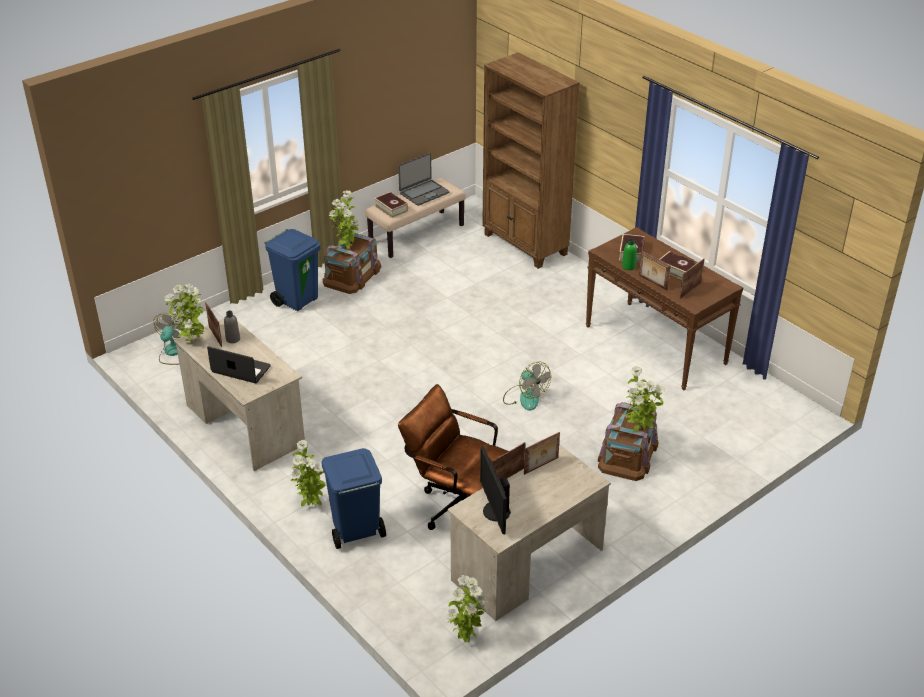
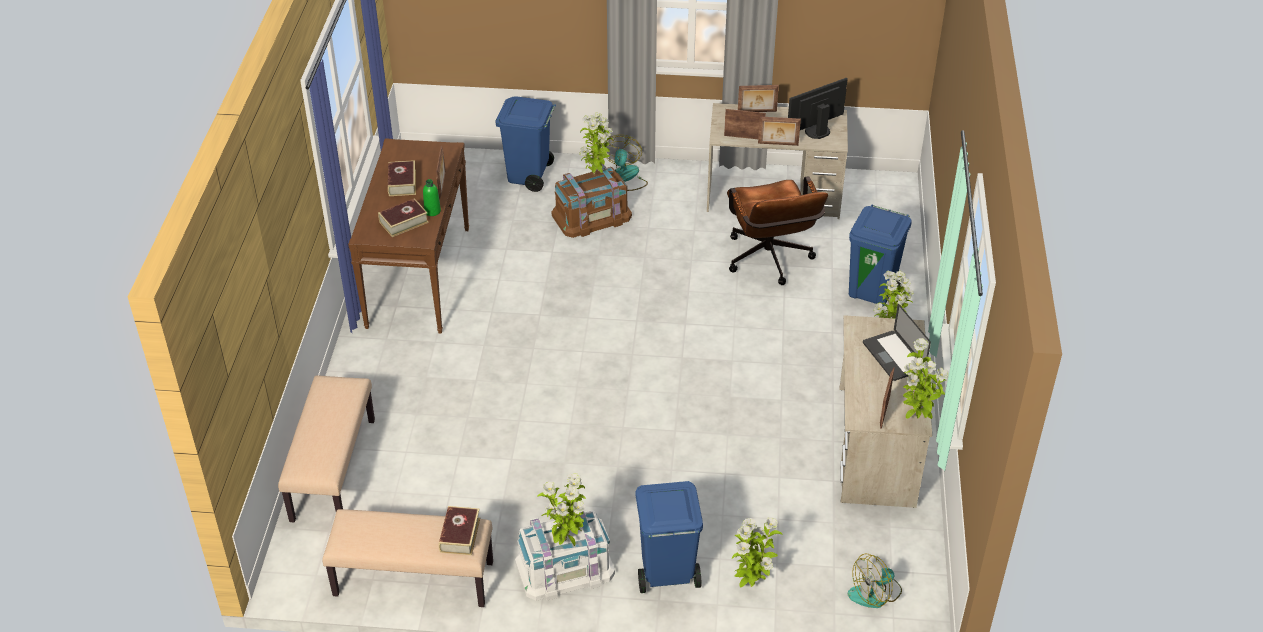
camera: 135 degrees left, 5 degrees up
grey bottle [224,311,240,343] -> none
brown storage box [323,233,381,294] -> white storage box [515,511,615,601]
laptop [398,153,450,206] -> none
potted plant [446,575,488,643] -> potted plant moved to [732,517,783,587]
monitor [480,446,511,535] -> monitor turned 150 degrees counterclockwise [788,78,848,139]
brown bookcase [482,52,580,269] -> beige bench [278,375,375,522]
fan [503,362,551,411] -> fan moved to [605,135,648,191]
picture frame [680,259,704,299] -> picture frame moved to [738,85,779,112]
none -> blue trash can [495,96,556,192]

